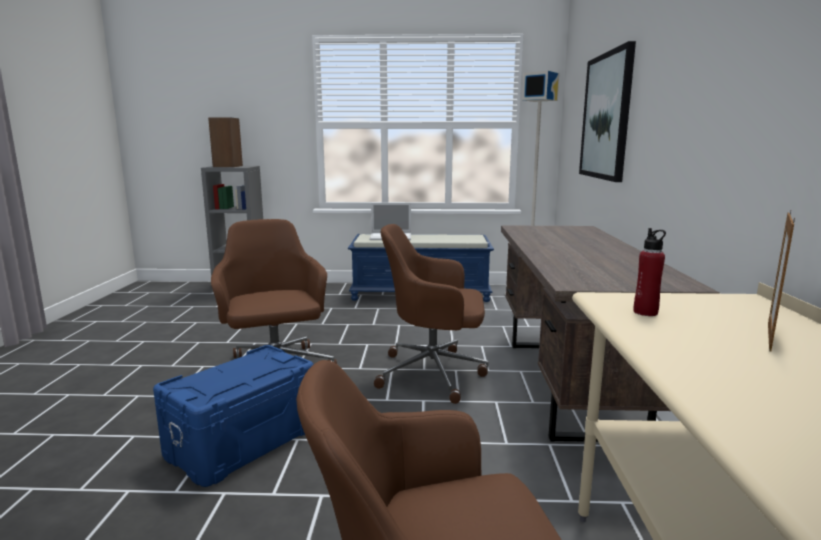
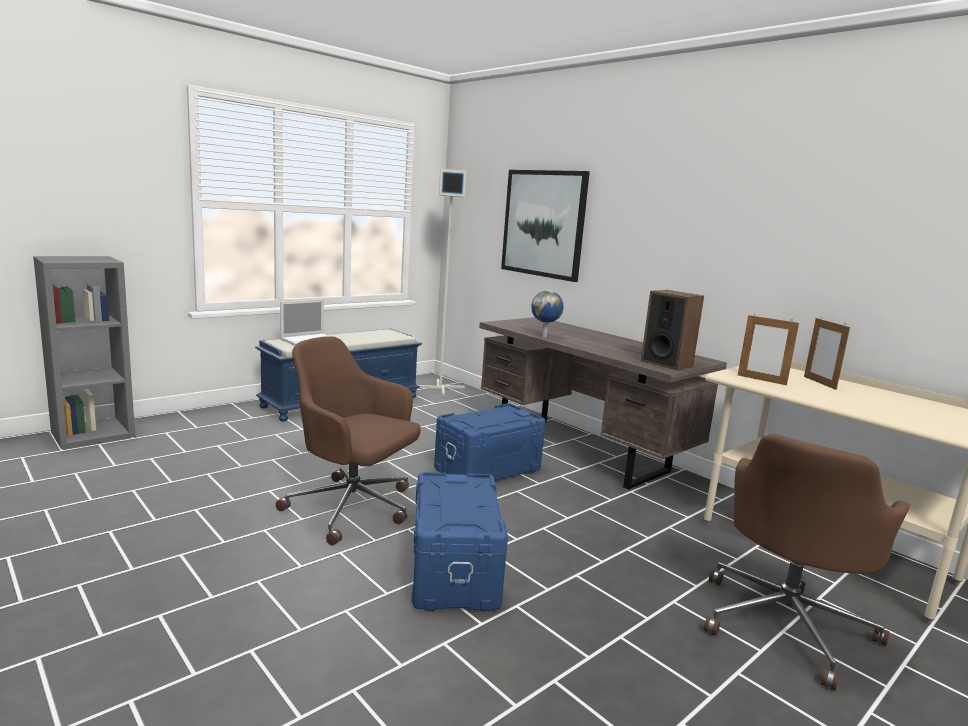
camera: 45 degrees left, 0 degrees up
speaker [208,117,243,167] -> speaker moved to [641,290,704,370]
brown office chair [374,224,489,404] -> blue storage box [434,403,546,481]
red bottle [634,228,666,316] -> picture frame [738,314,799,385]
none -> globe [531,290,564,338]

